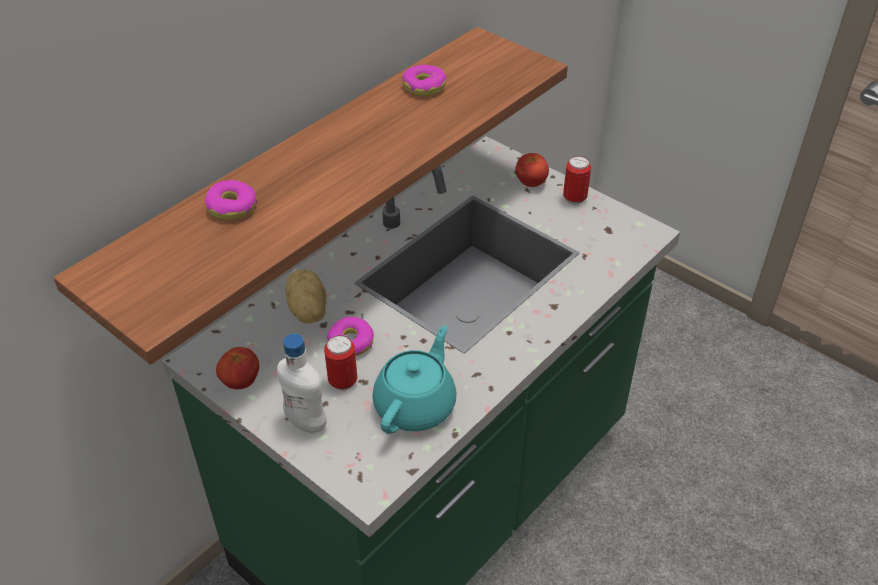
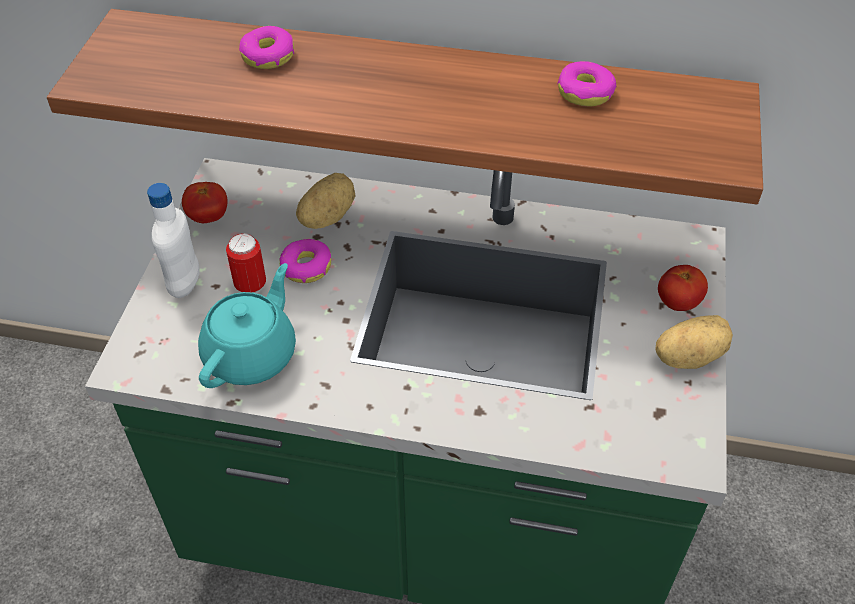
camera: 60 degrees right, 5 degrees up
turquoise teapot [372,326,456,434] -> turquoise teapot turned 60 degrees counterclockwise [198,263,296,388]
can [563,156,591,205] -> potato [655,315,733,369]

